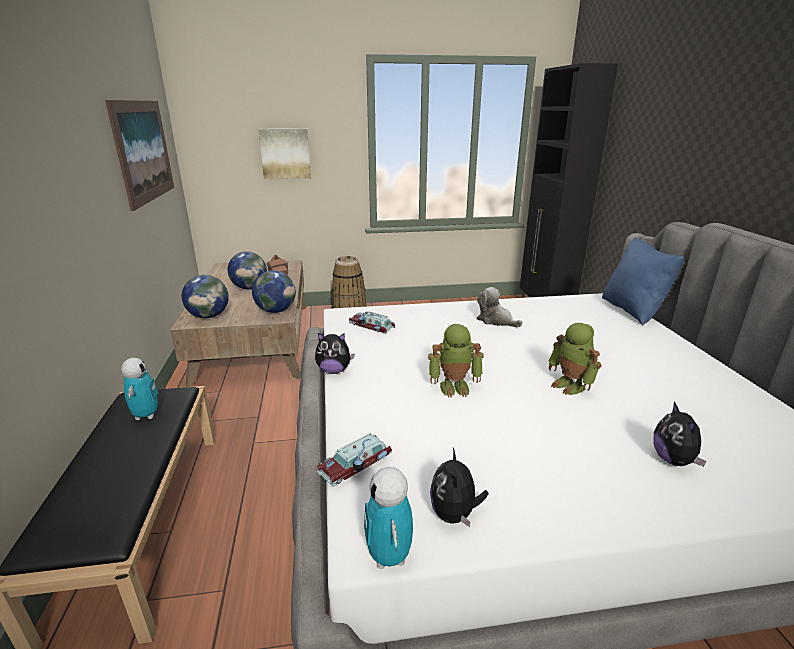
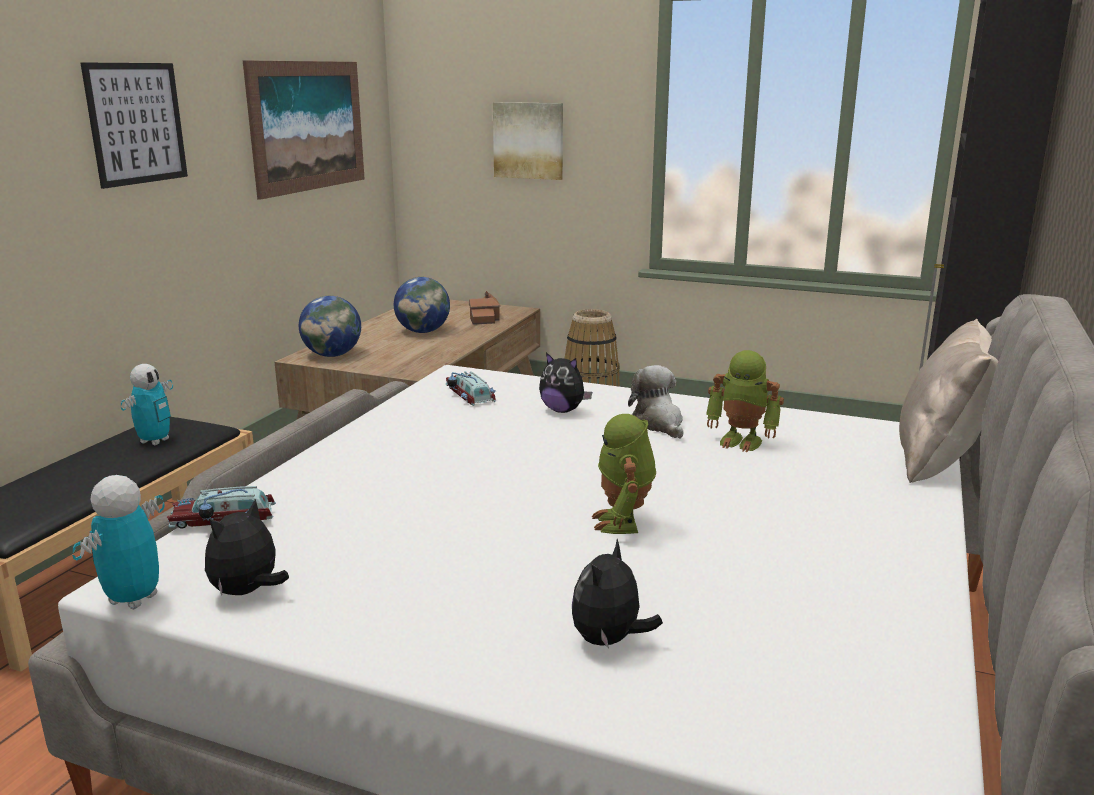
camera: 30 degrees right, 5 degrees down
globe [252,270,296,313] -> none
plush toy [315,333,355,374] -> plush toy moved to [539,352,592,413]
toy robot [428,324,484,398] -> toy robot moved to [706,350,784,452]
blue pillow [602,237,684,326] -> beige pillow [899,319,998,483]
none -> picture [81,63,188,189]

